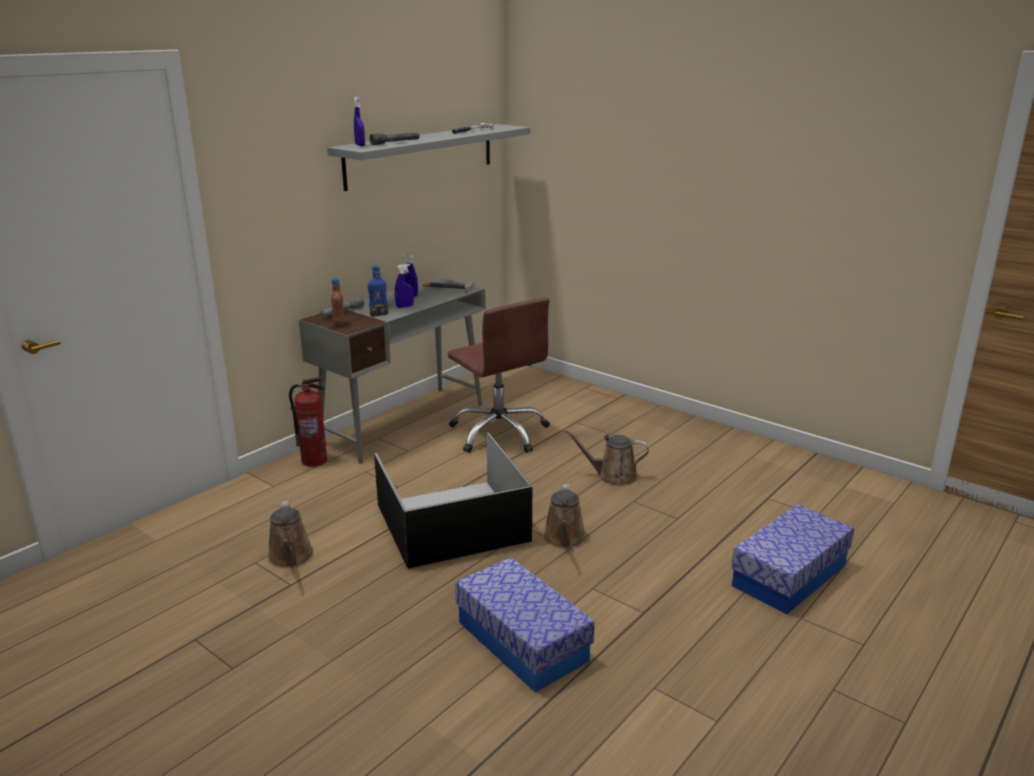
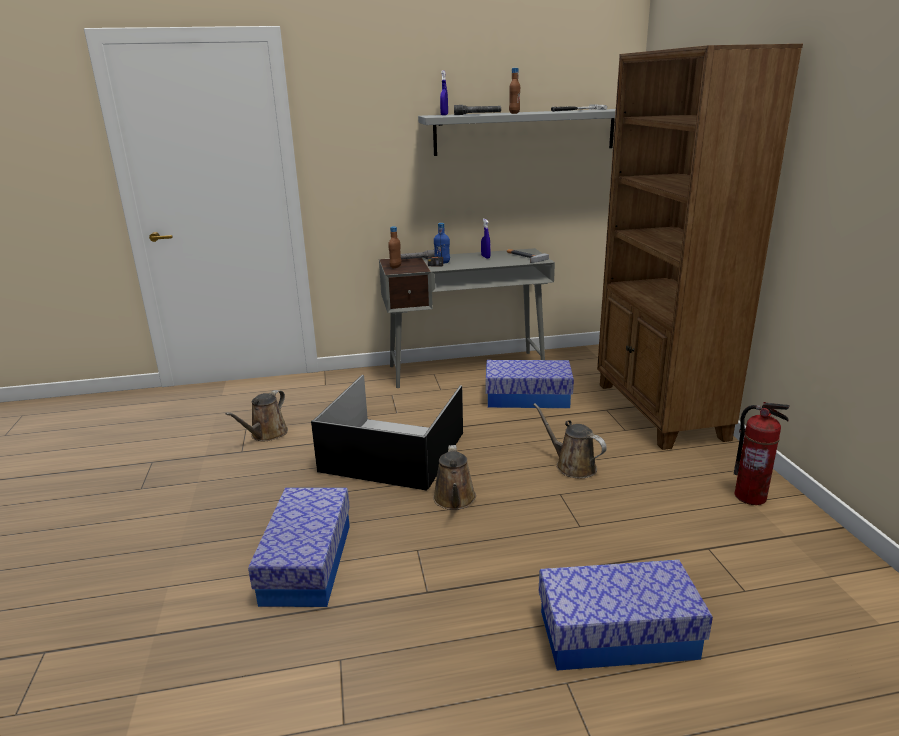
camera: 40 degrees right, 0 degrees up
fire extinguisher [289,377,327,467] -> fire extinguisher moved to [734,402,790,505]
blue spray bottle [395,264,414,308] -> none
brown office chair [448,297,550,453] -> storage box [486,360,574,408]
brown watering can [543,484,587,548] -> brown watering can turned 45 degrees counterclockwise [433,445,476,510]
none -> brown bottle [509,68,520,114]
none -> brown bookcase [597,44,803,450]

